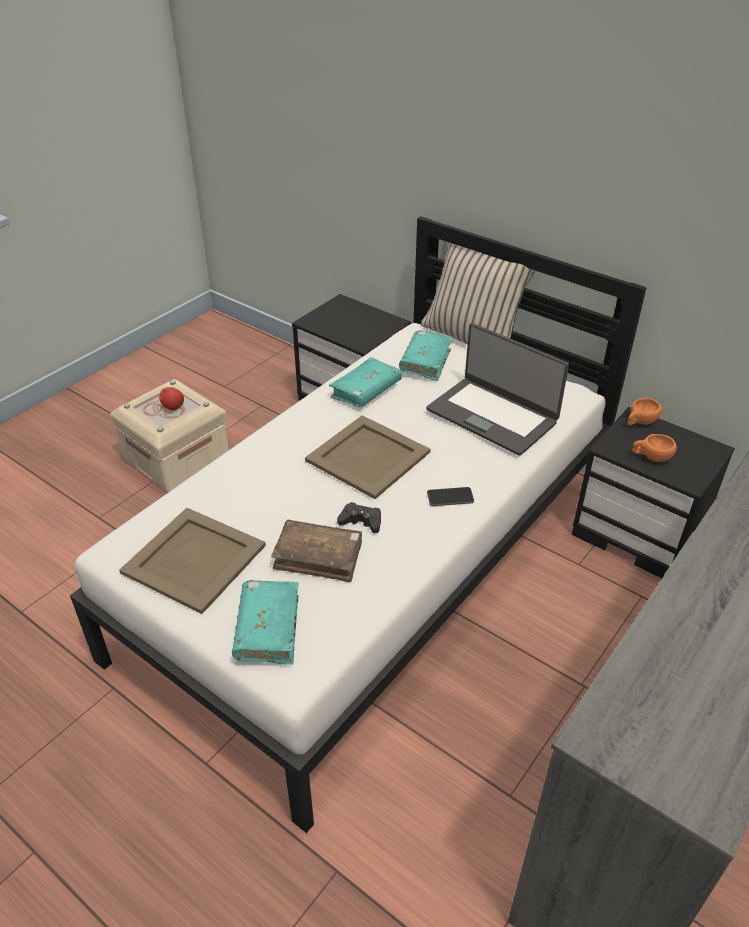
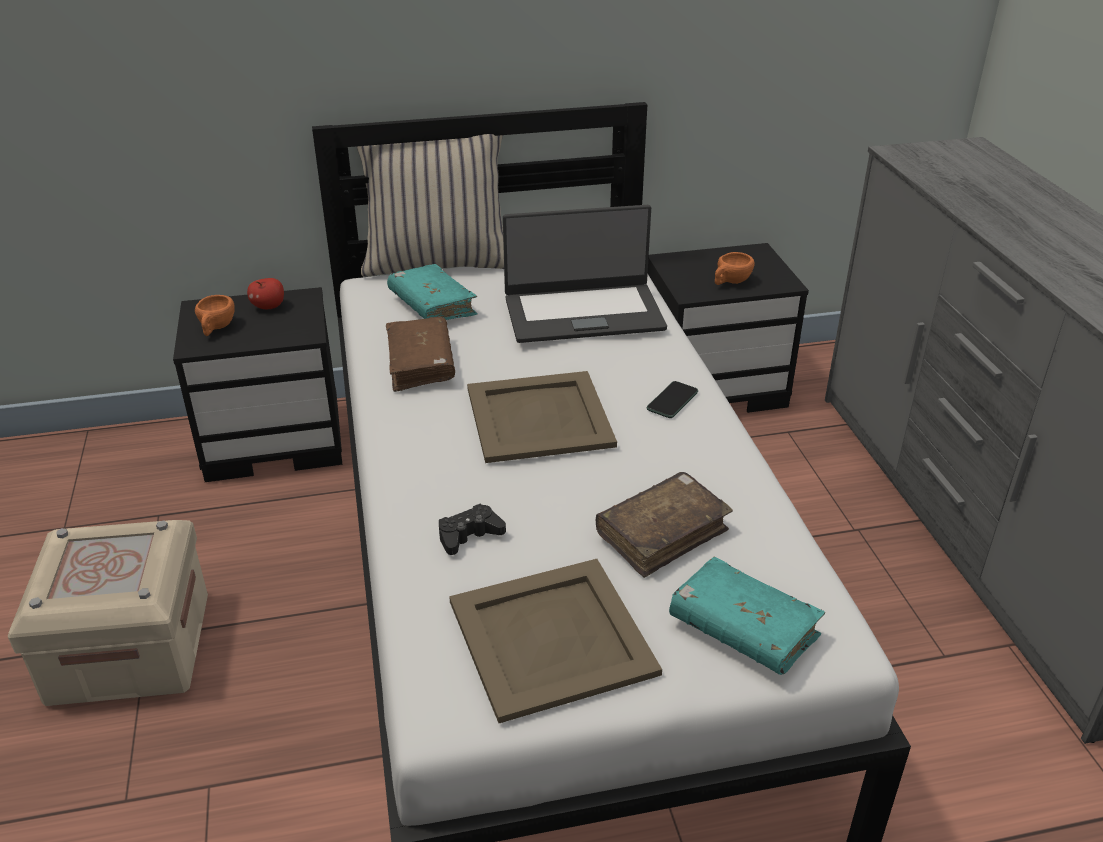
camera: 50 degrees left, 5 degrees down
apple [159,387,184,410] -> apple moved to [247,278,284,309]
turquoise book [329,357,402,408] -> brown book [386,317,455,392]
black game controller [337,502,381,533] -> black game controller moved to [439,504,506,555]
orange cup [627,398,662,426] -> orange cup moved to [195,295,234,336]

